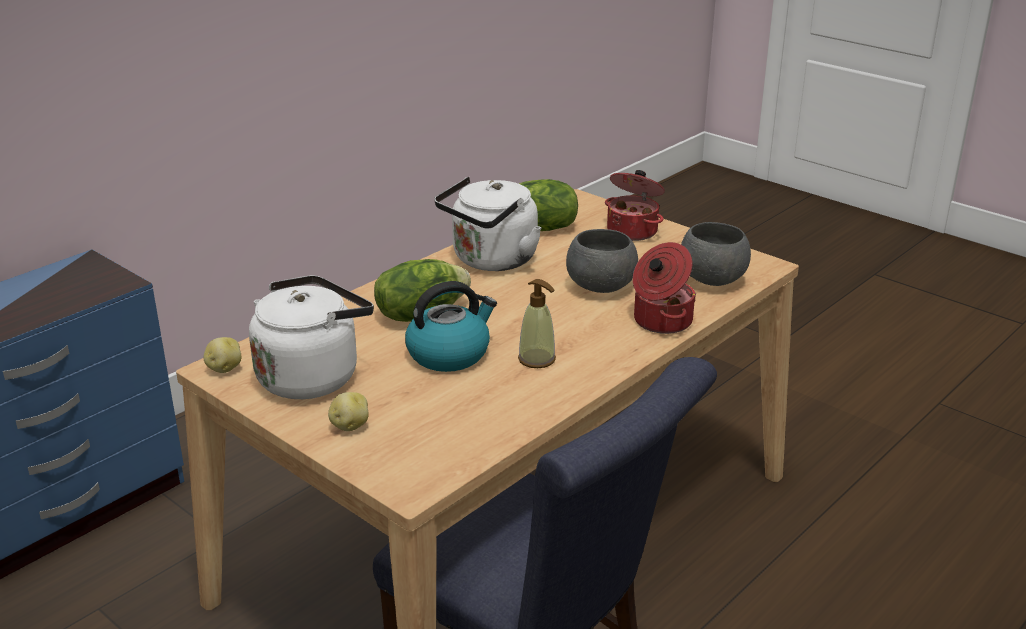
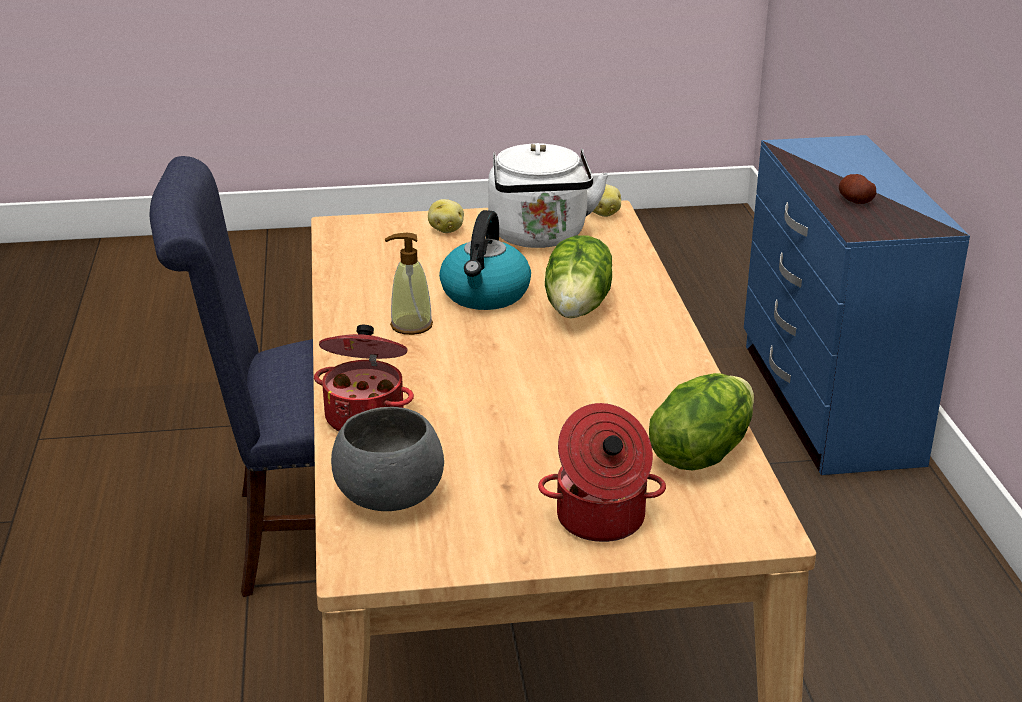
camera: 130 degrees right, 0 degrees up
white kettle [434,177,541,271] -> none
grey bowl [566,229,638,293] -> none
none -> potato [839,174,876,204]

